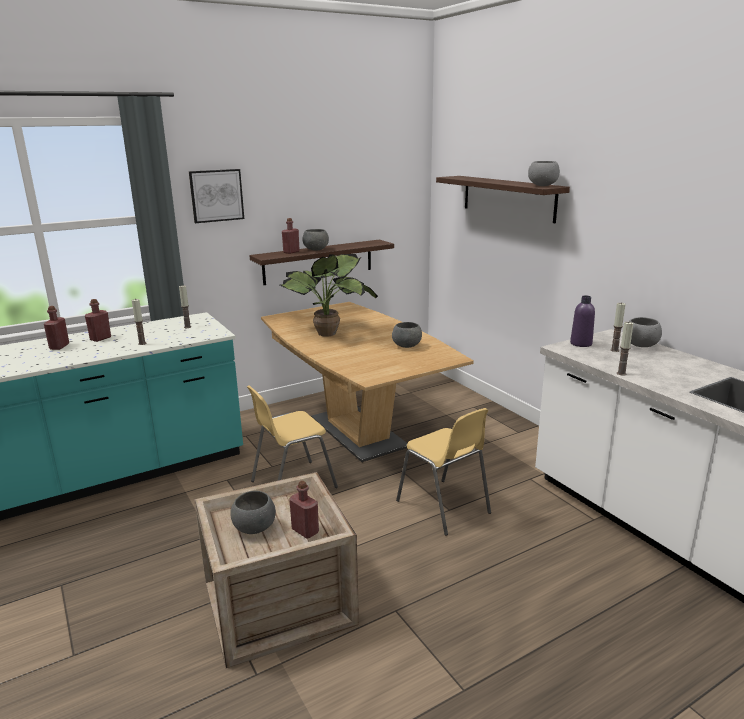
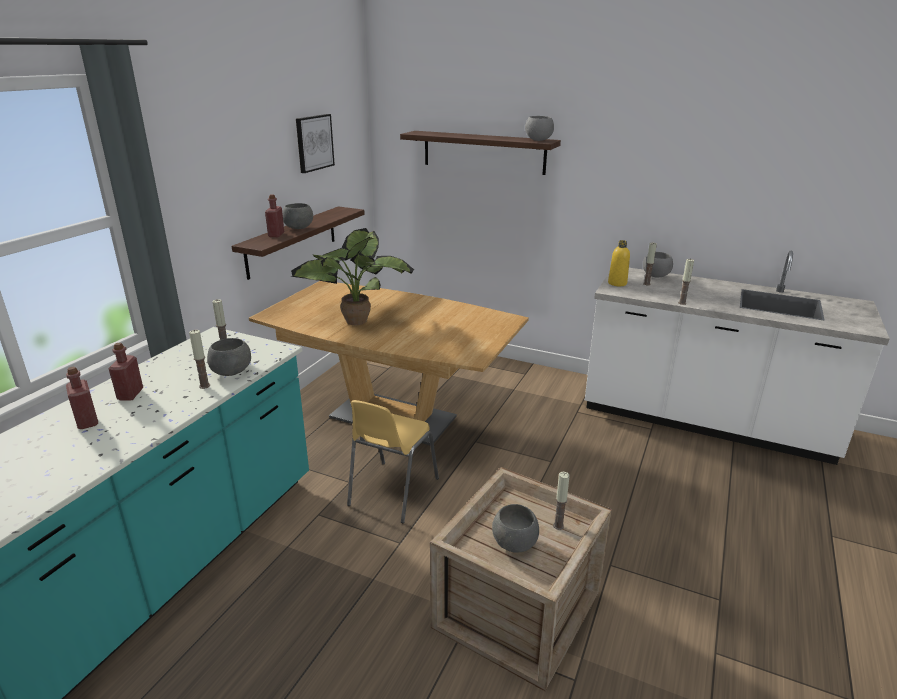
camera: 35 degrees left, 5 degrees up
picture [189,169,244,223] -> picture moved to [296,114,335,173]
red bottle [289,481,319,539] -> candle [553,472,570,530]
grey bowl [392,322,422,348] -> grey bowl moved to [207,338,251,376]
yellow chair [396,408,491,536] -> none
purple bottle [570,295,595,347] -> yellow bottle [608,240,630,286]

